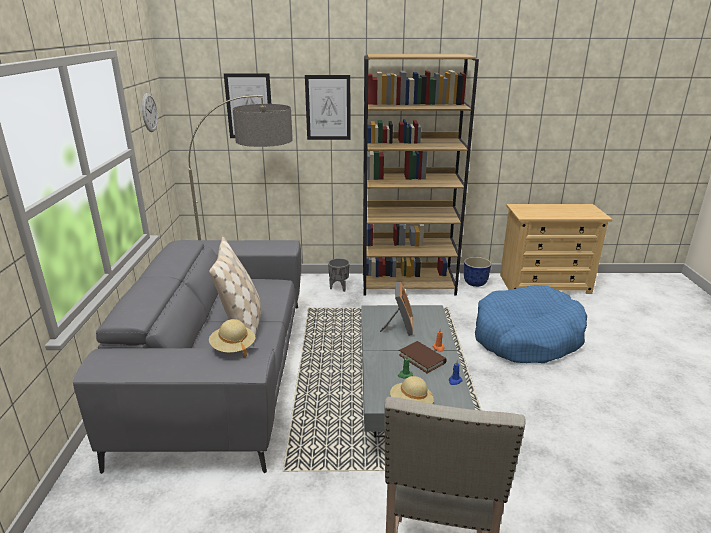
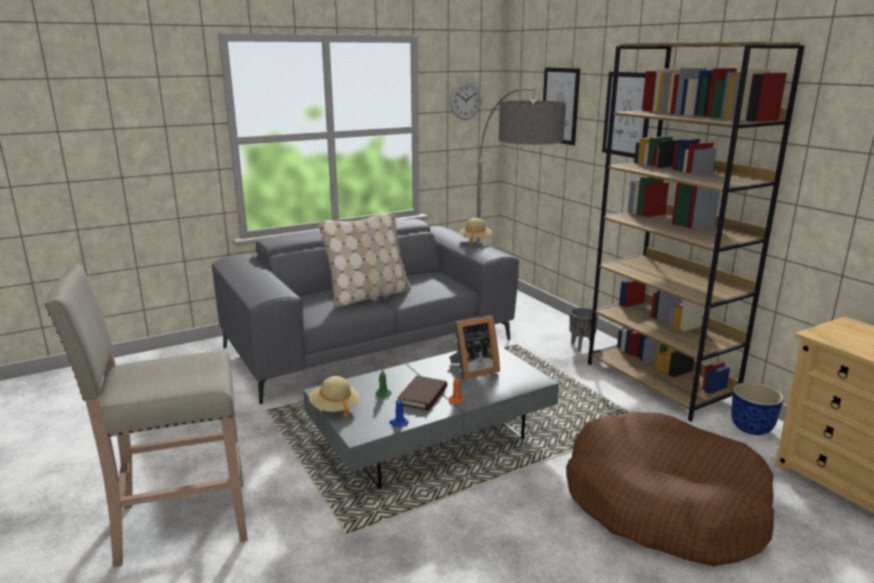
camera: 60 degrees right, 5 degrees down
beige hat [209,319,255,358] -> beige hat moved to [460,218,492,245]
blue dog bed [475,285,587,363] -> brown dog bed [566,412,774,566]

